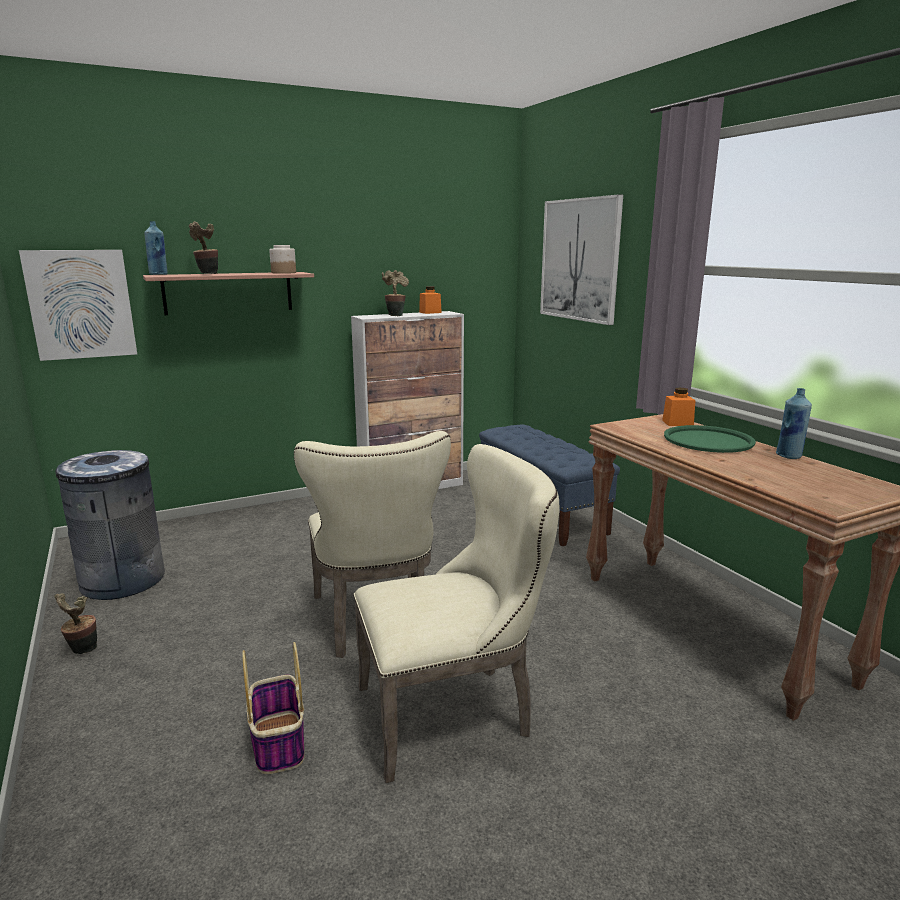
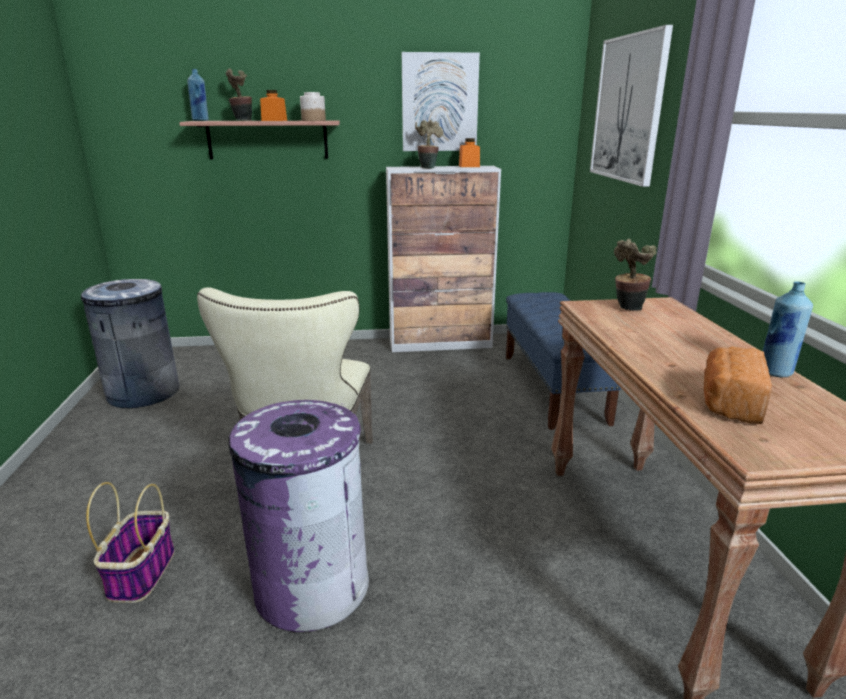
camera: 20 degrees right, 5 degrees up
picture [19,250,137,361] -> picture moved to [402,52,480,151]
potted plant [55,593,97,654] -> potted plant moved to [614,239,656,311]
beige chair [353,444,559,783] -> purple trash can [228,400,369,632]
orange jar [662,388,695,426] -> orange jar moved to [260,90,287,121]
green tray [664,425,756,453] -> none
none -> bread [704,346,772,424]

